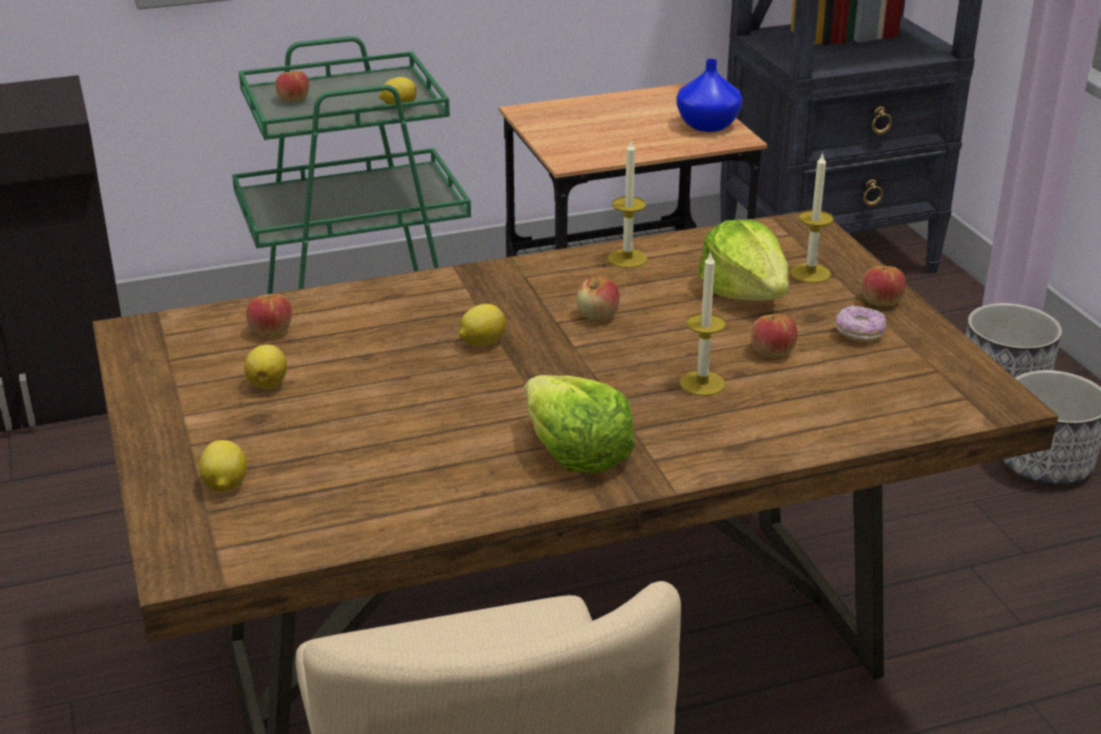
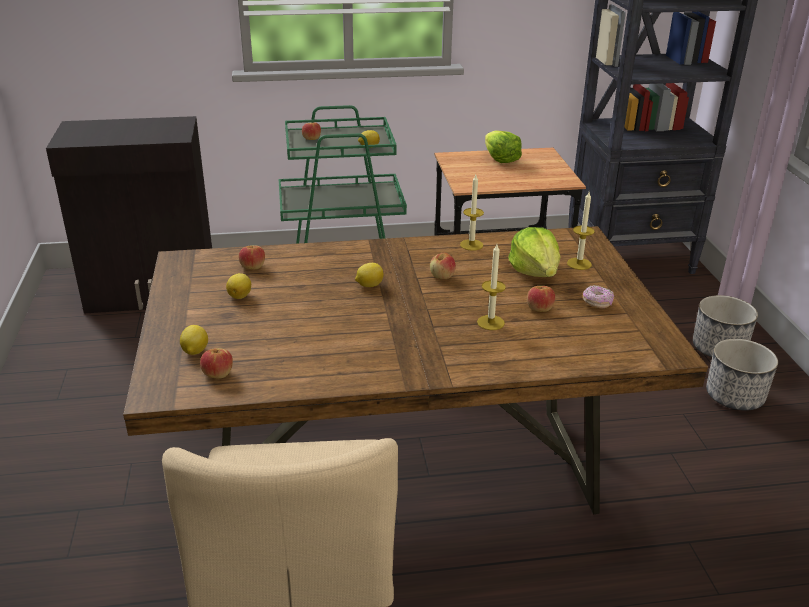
camera: 10 degrees right, 0 degrees up
lettuce [524,375,635,473] -> lettuce moved to [485,130,522,163]
blue vase [676,59,742,132] -> none
apple [861,266,906,306] -> apple moved to [200,348,233,379]

